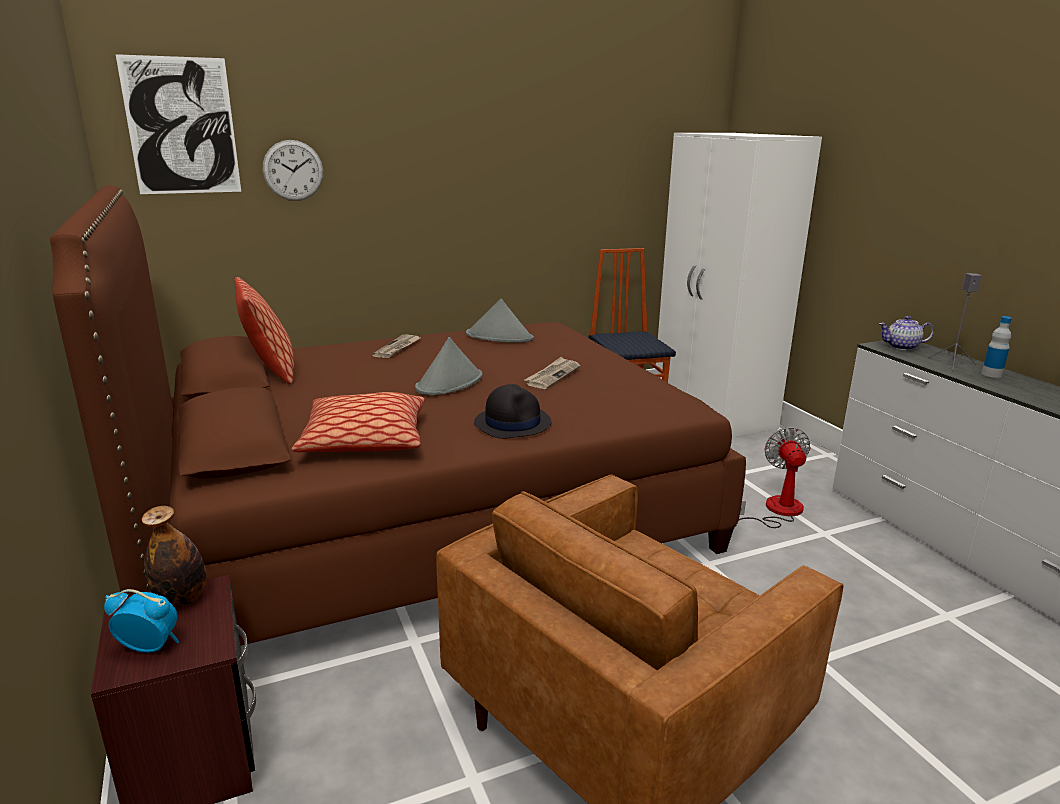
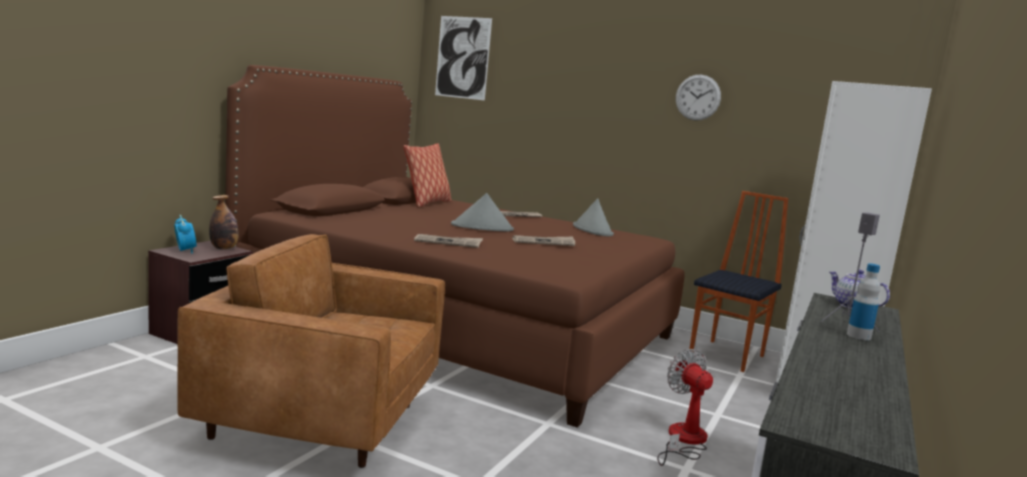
camera: 50 degrees right, 10 degrees down
wall clock [263,140,323,201] -> wall clock moved to [676,75,721,120]
pillow [291,392,425,452] -> none
black hat [474,384,552,439] -> newspaper [414,234,483,248]
fan [734,427,811,528] -> fan turned 75 degrees counterclockwise [657,349,713,466]

